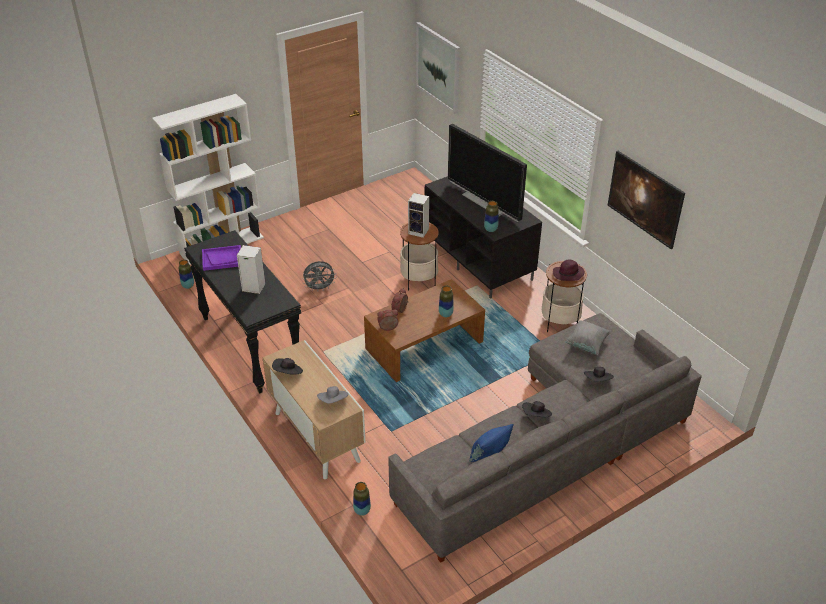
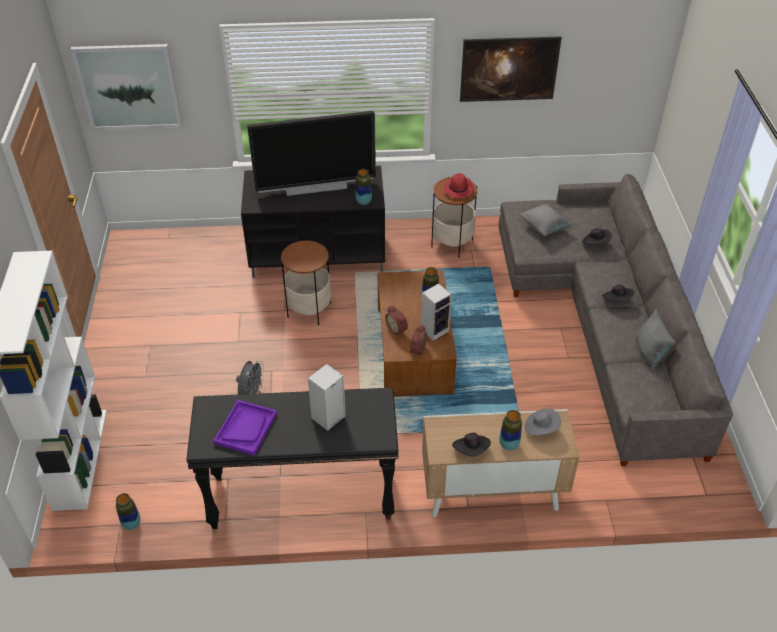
camera: 60 degrees left, 5 degrees up
vase [353,482,371,516] -> vase moved to [499,410,522,450]
speaker [408,193,429,238] -> speaker moved to [421,283,452,341]
blue pillow [469,424,513,462] -> grey pillow [635,309,676,370]
purple hat [553,260,585,281] -> red hat [444,173,474,198]

